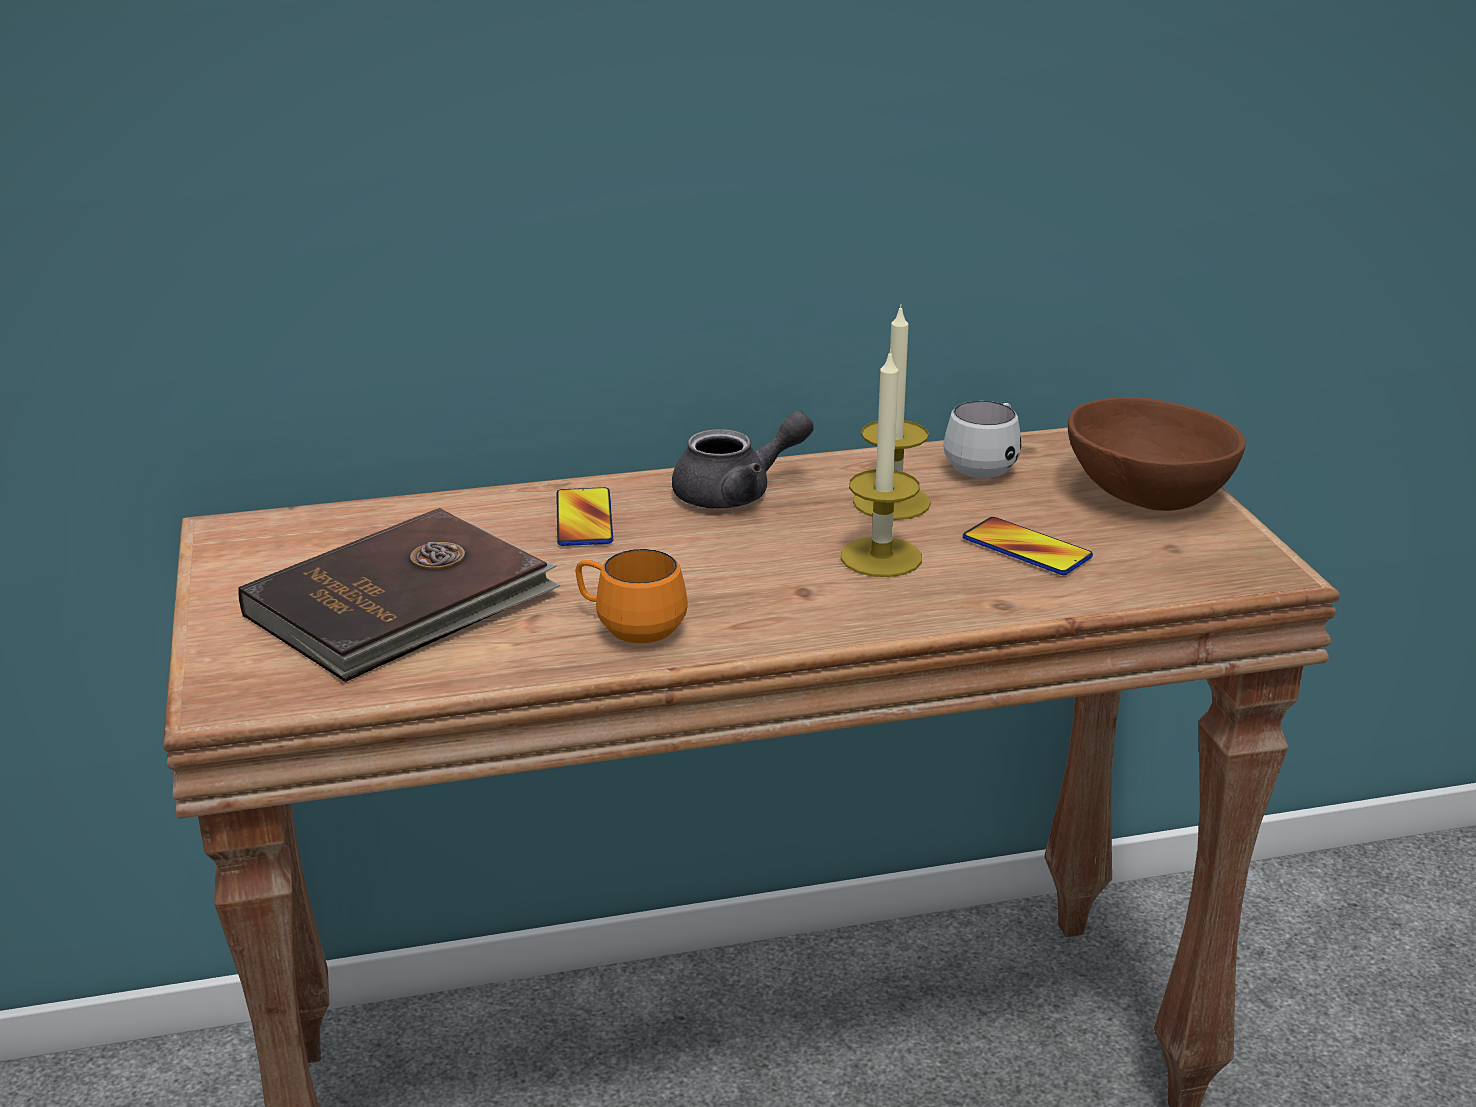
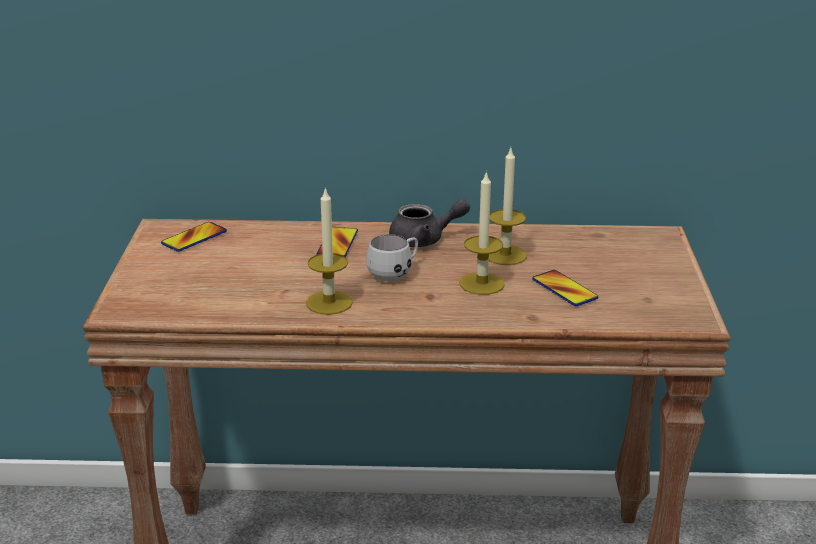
camera: 15 degrees right, 0 degrees up
brown book [238,508,560,682] -> none
orange mug [575,549,688,643] -> candle [306,187,353,315]
white mug [943,401,1021,478] -> white mug moved to [366,234,418,281]
brown bowl [1068,397,1246,511] -> none
none -> phone [161,222,227,252]

